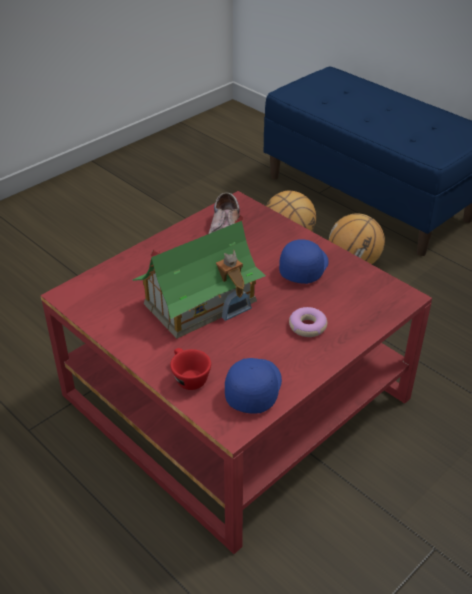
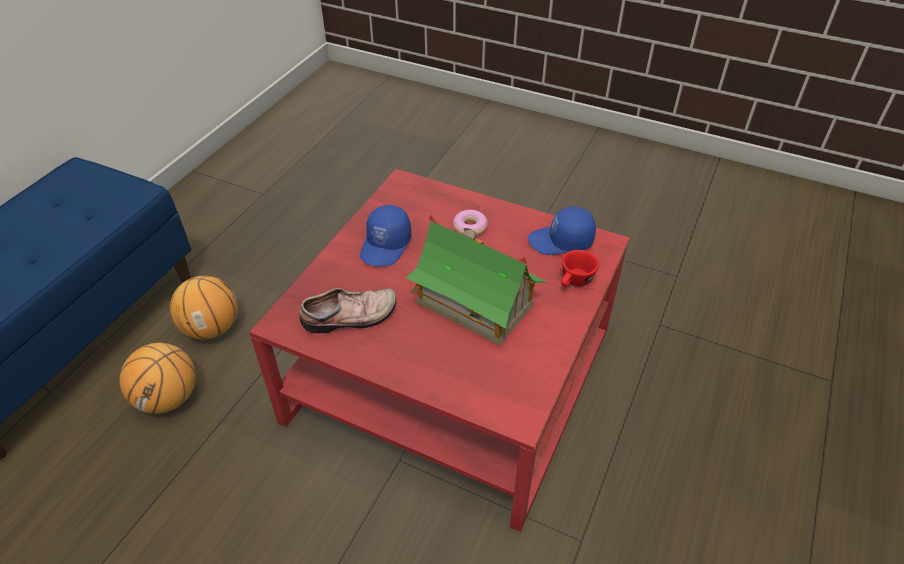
camera: 110 degrees left, 5 degrees up
blue cap [279,239,329,284] -> blue cap turned 75 degrees counterclockwise [360,205,411,266]

